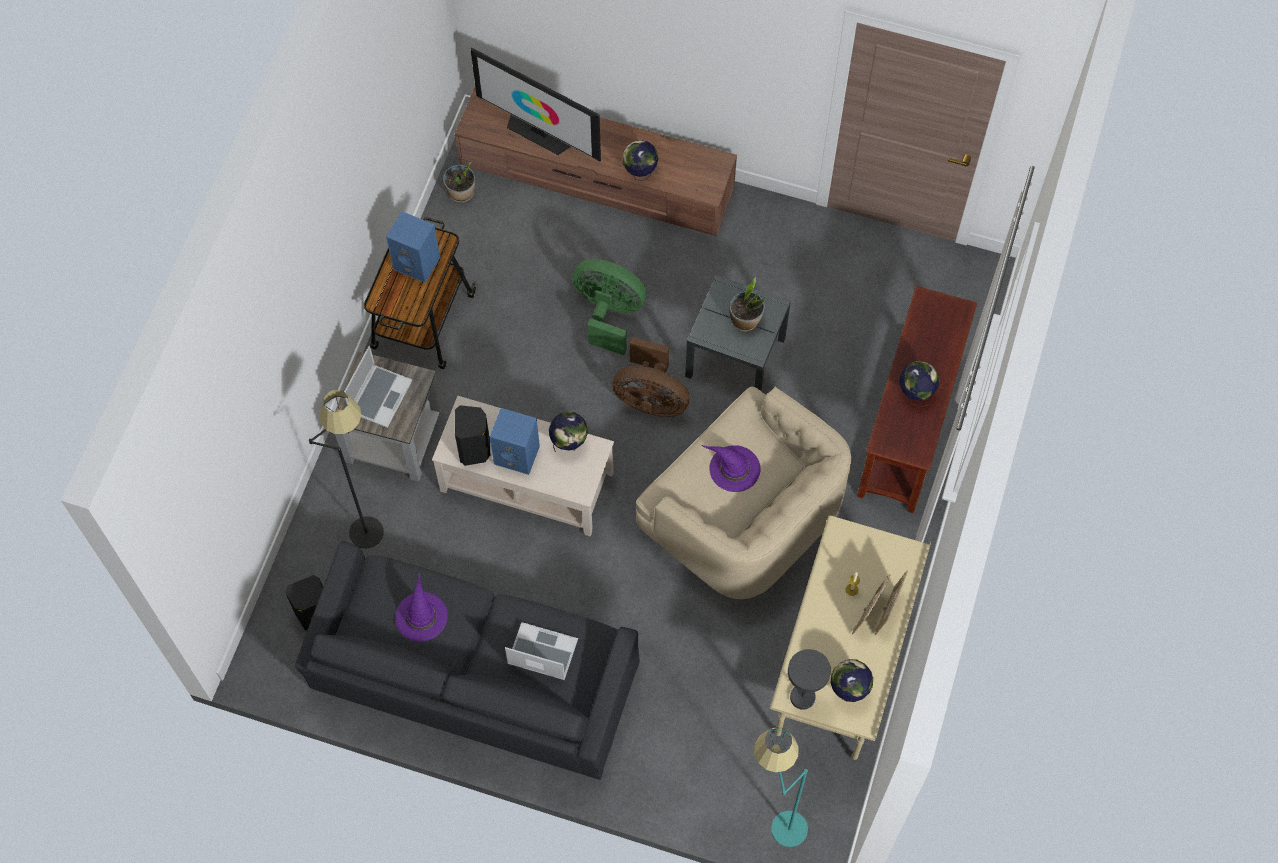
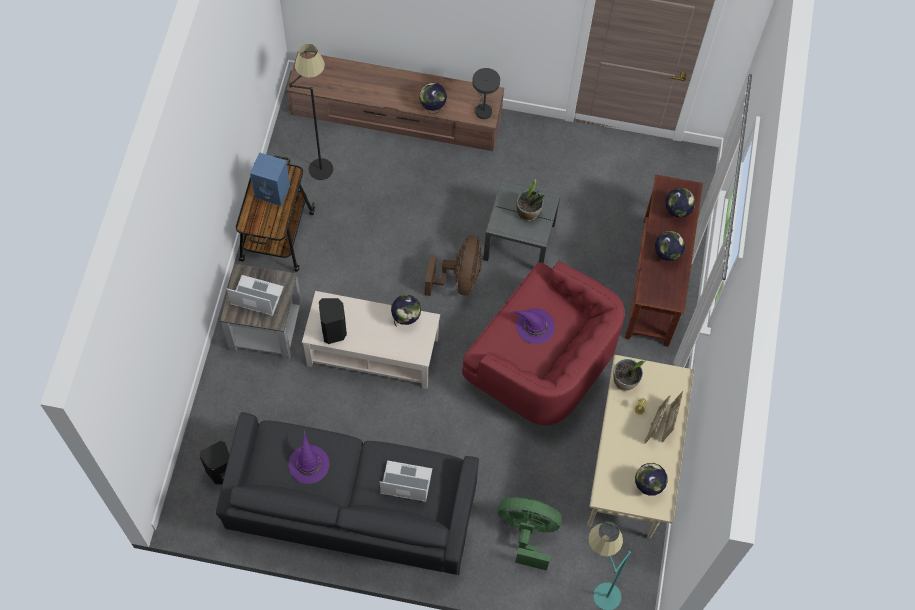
camera: 10 degrees left, 0 degrees up
black floor lamp [309,390,384,548] -> black floor lamp moved to [289,44,333,180]
laptop [344,346,413,428] -> laptop turned 90 degrees counterclockwise [227,275,284,316]
potted plant [443,162,475,202] -> potted plant moved to [613,359,646,391]
television [470,47,601,161] -> none
blue speaker [490,408,540,475] -> none
green fan [572,259,647,355] -> green fan moved to [497,497,562,571]
brown fan [612,337,690,417] -> brown fan turned 90 degrees counterclockwise [425,236,482,296]
beige armchair [636,386,851,599] -> red armchair [462,261,625,425]
grey table lamp [788,649,831,710] -> grey table lamp moved to [472,68,500,119]
none -> globe [666,188,695,224]

